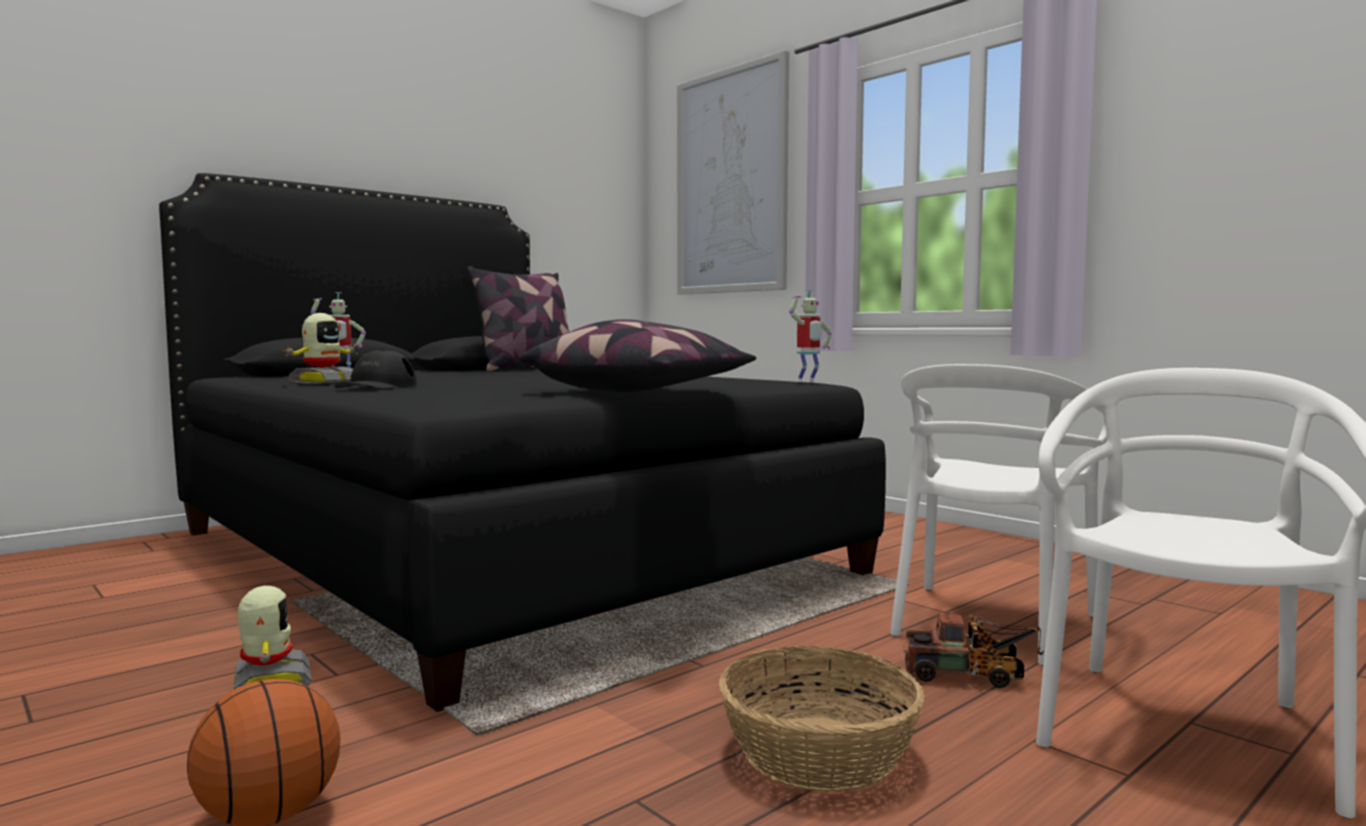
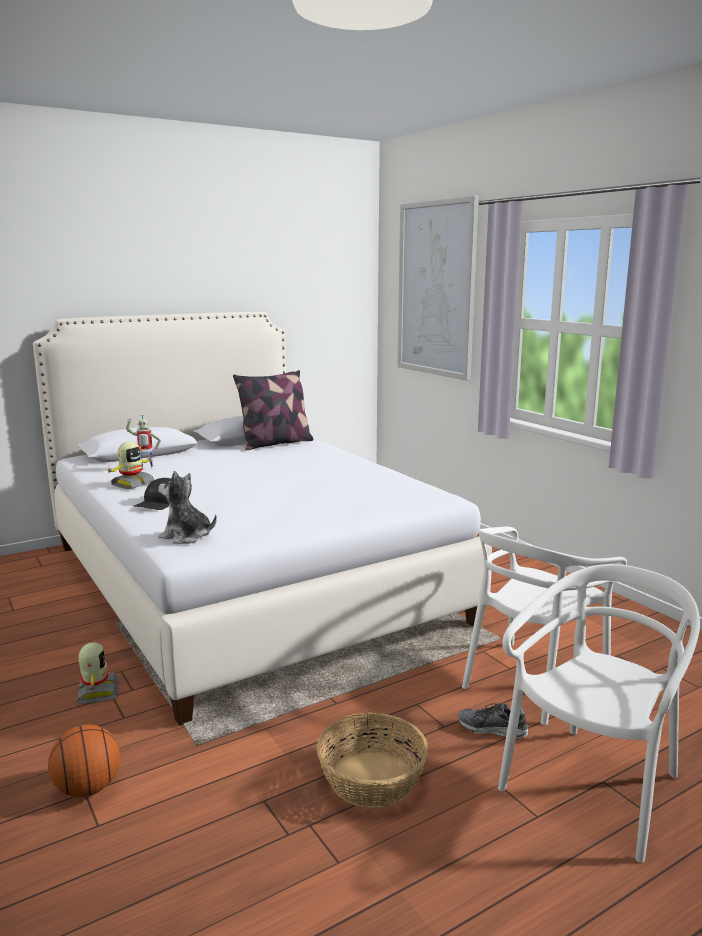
camera: 10 degrees right, 10 degrees up
black bed [159,173,886,712] -> white bed [33,312,492,726]
pillow [519,319,757,392] -> none
toy robot [789,290,832,382] -> none
toy truck [903,612,1043,688] -> shoe [458,703,528,738]
none -> plush toy [158,471,217,544]

